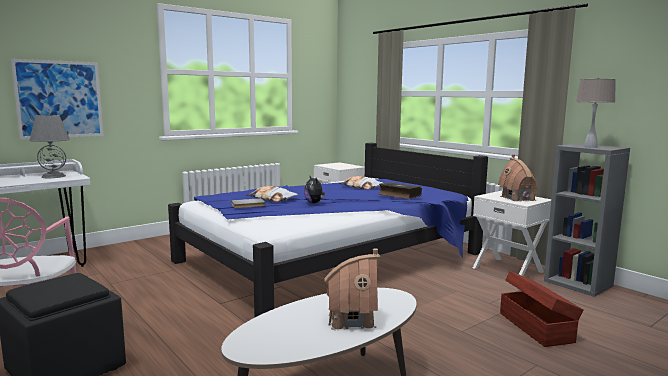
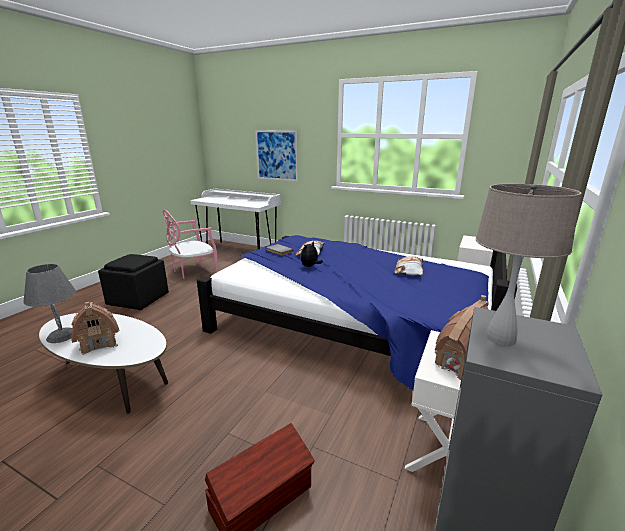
camera: 65 degrees right, 10 degrees up
grey table lamp [29,115,70,178] -> grey table lamp moved to [23,264,76,343]
book [379,182,422,199] -> none

